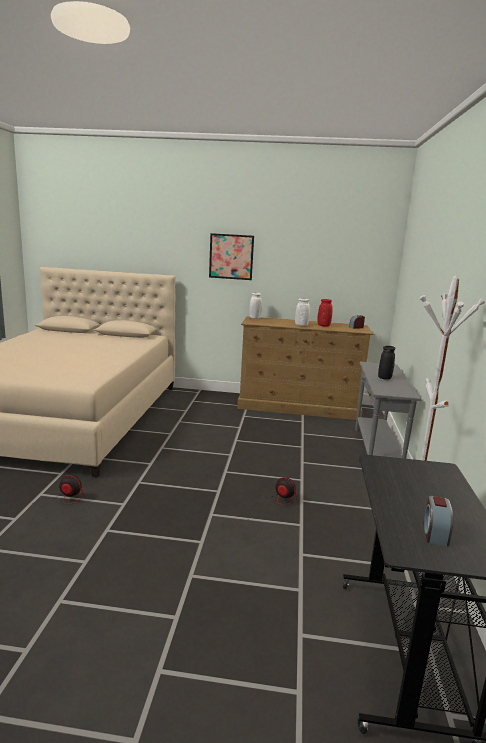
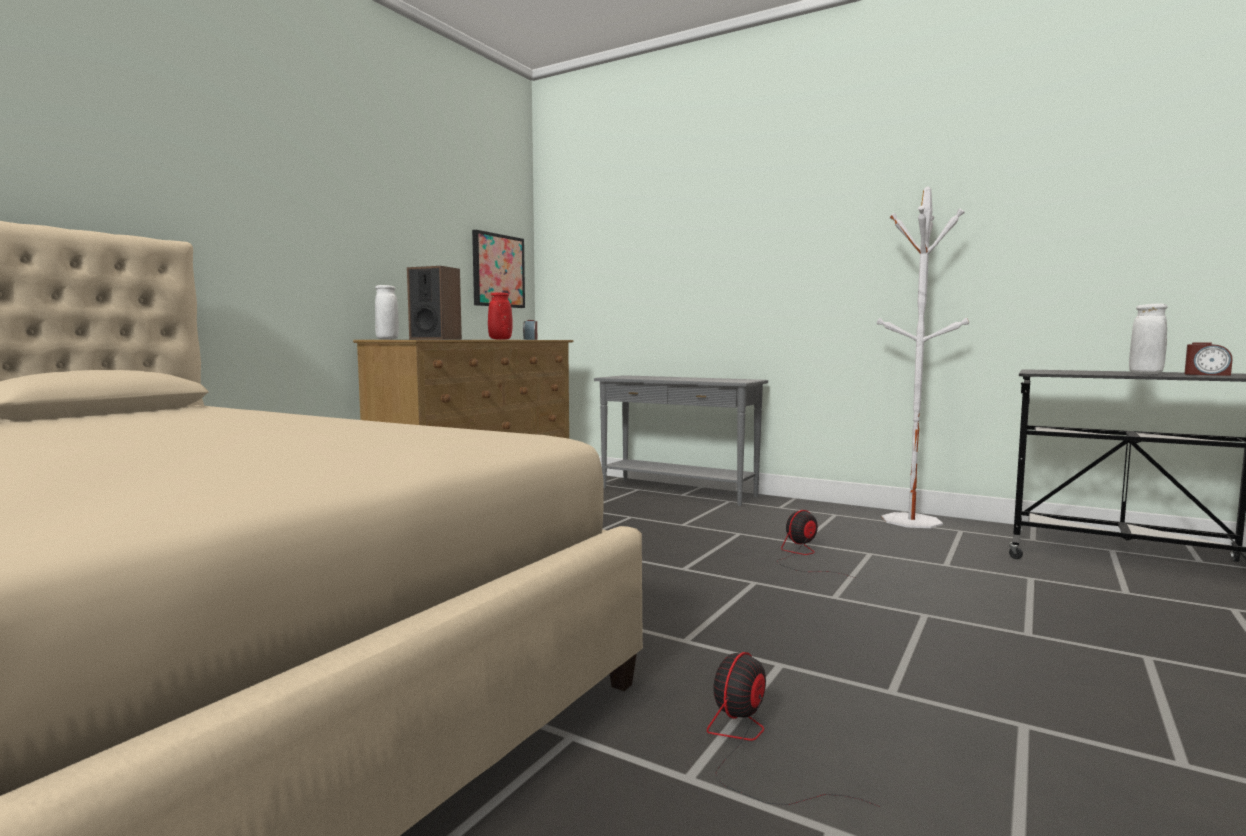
camera: 65 degrees left, 10 degrees down
picture [209,233,254,280] -> picture moved to [472,230,525,308]
white vase [295,298,310,326] -> white vase moved to [1129,304,1168,374]
black vase [378,346,395,380] -> none
none -> speaker [407,266,462,339]

